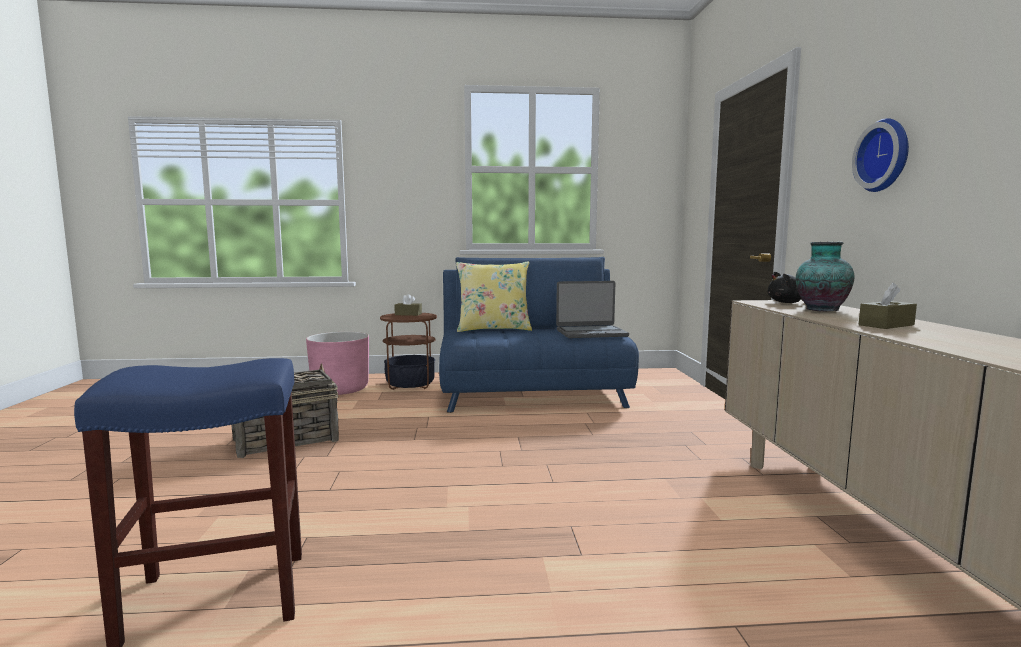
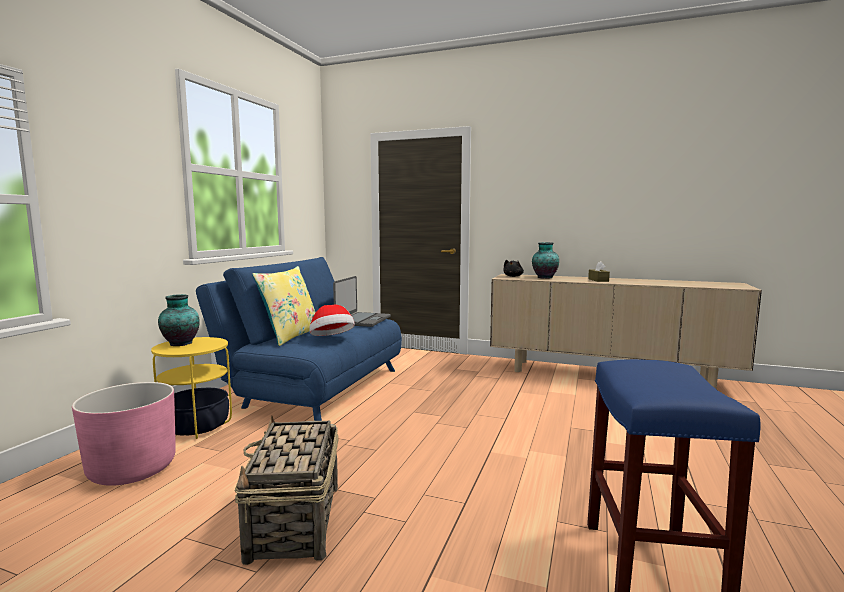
camera: 65 degrees left, 0 degrees up
brown side table [380,313,437,390] -> yellow side table [151,337,232,439]
brown tissue box [394,294,422,316] -> vase [158,294,200,346]
wall clock [852,118,909,192] -> none
none -> hat [309,305,355,336]

